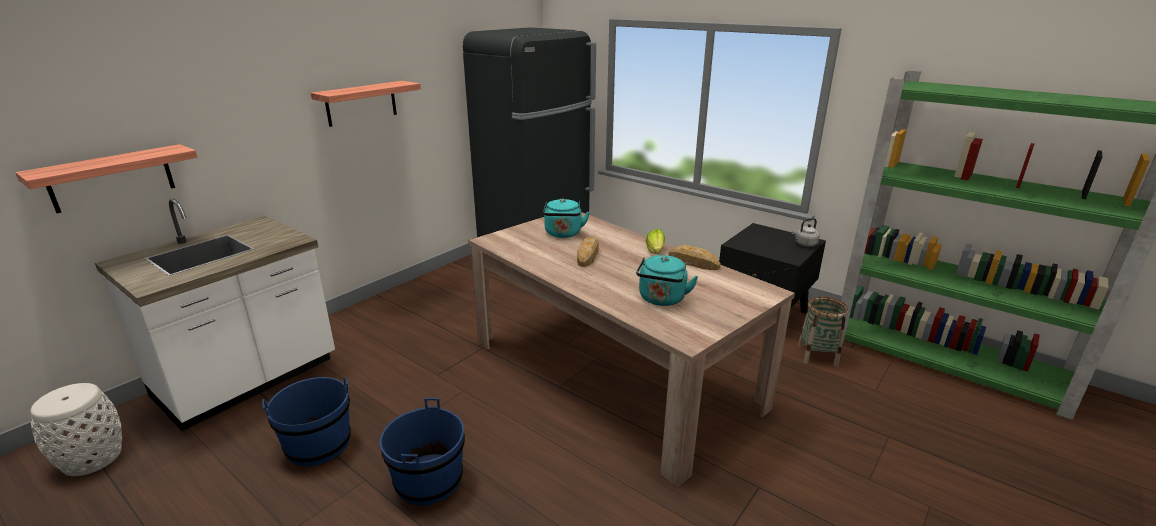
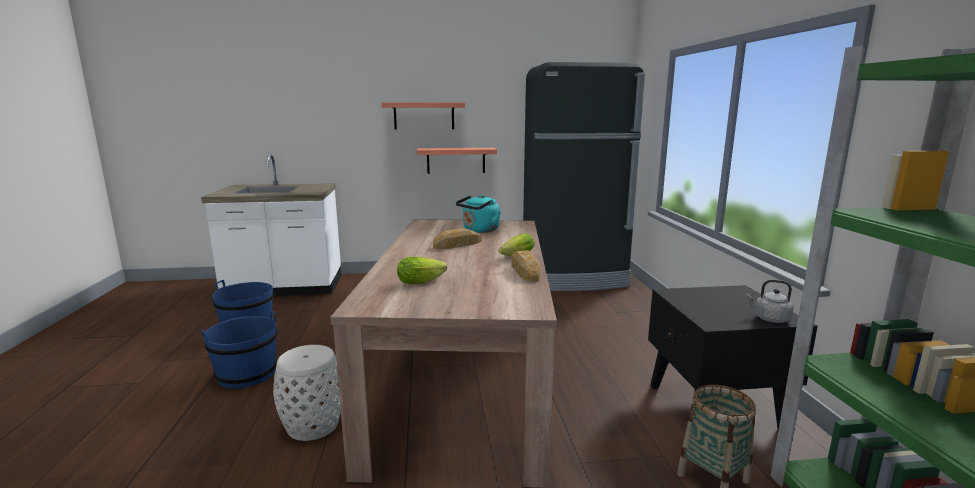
camera: 45 degrees right, 10 degrees down
shelf [15,144,198,213] -> shelf moved to [417,148,497,174]
white stool [30,383,122,476] -> white stool moved to [273,345,341,441]
turquoise kettle [636,255,698,306] -> lettuce [397,257,447,284]

